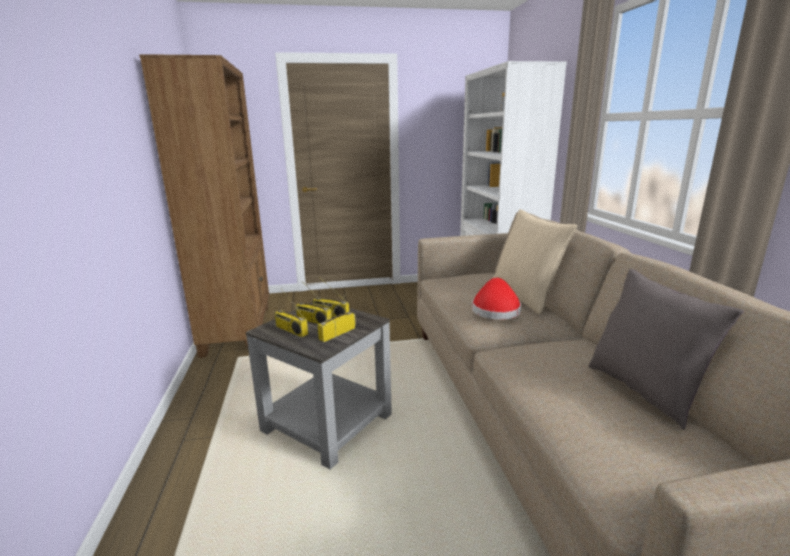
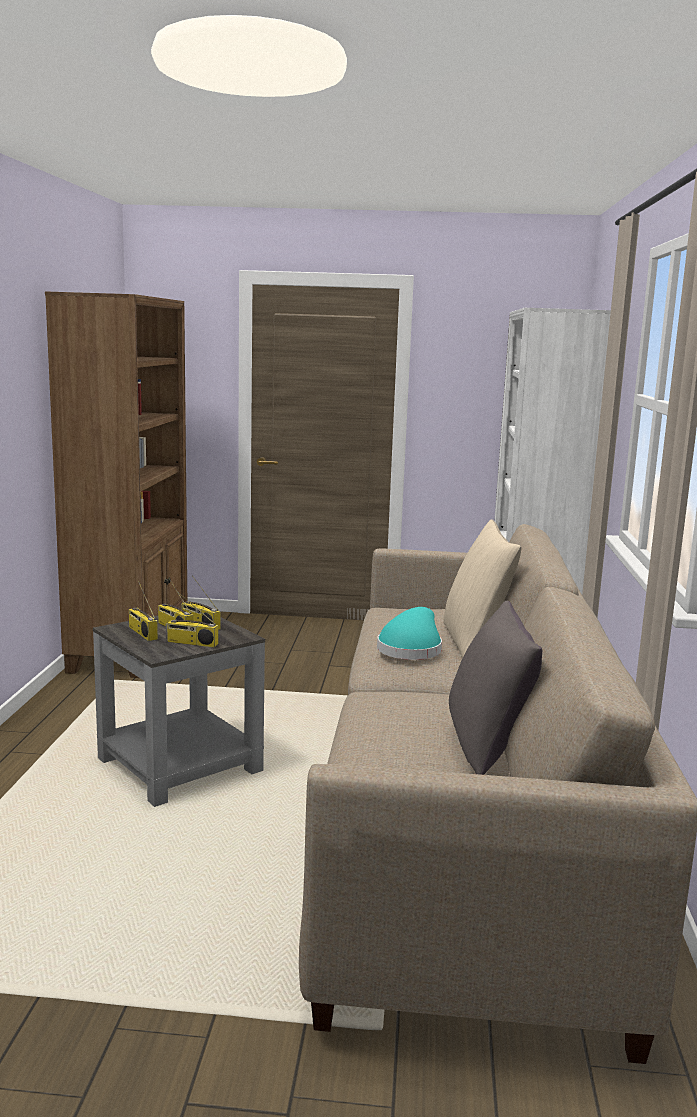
camera: 15 degrees right, 5 degrees down
radio [317,292,356,342] -> radio turned 135 degrees counterclockwise [166,592,218,647]
red hat [472,278,521,320] -> turquoise hat [377,607,442,660]

